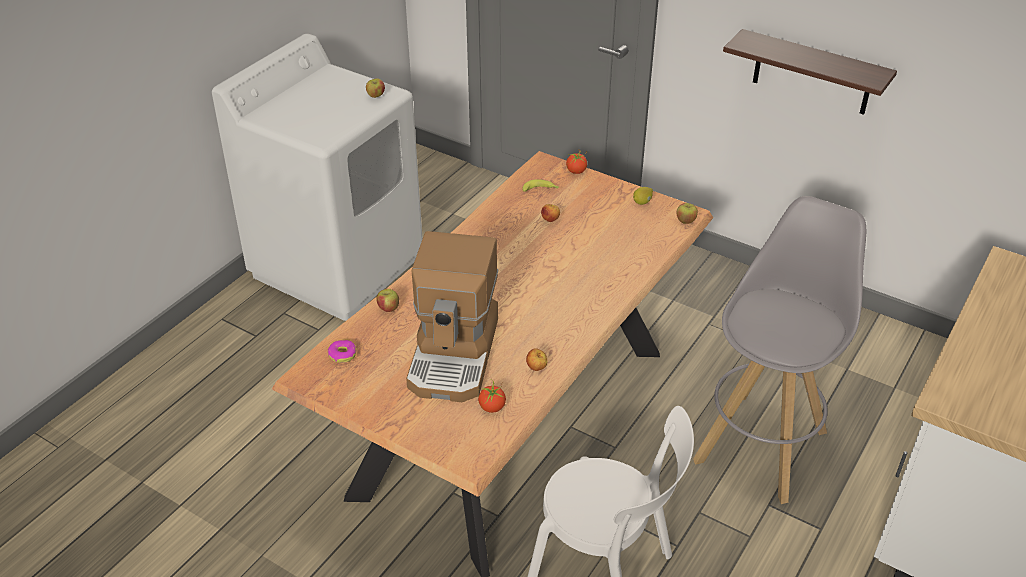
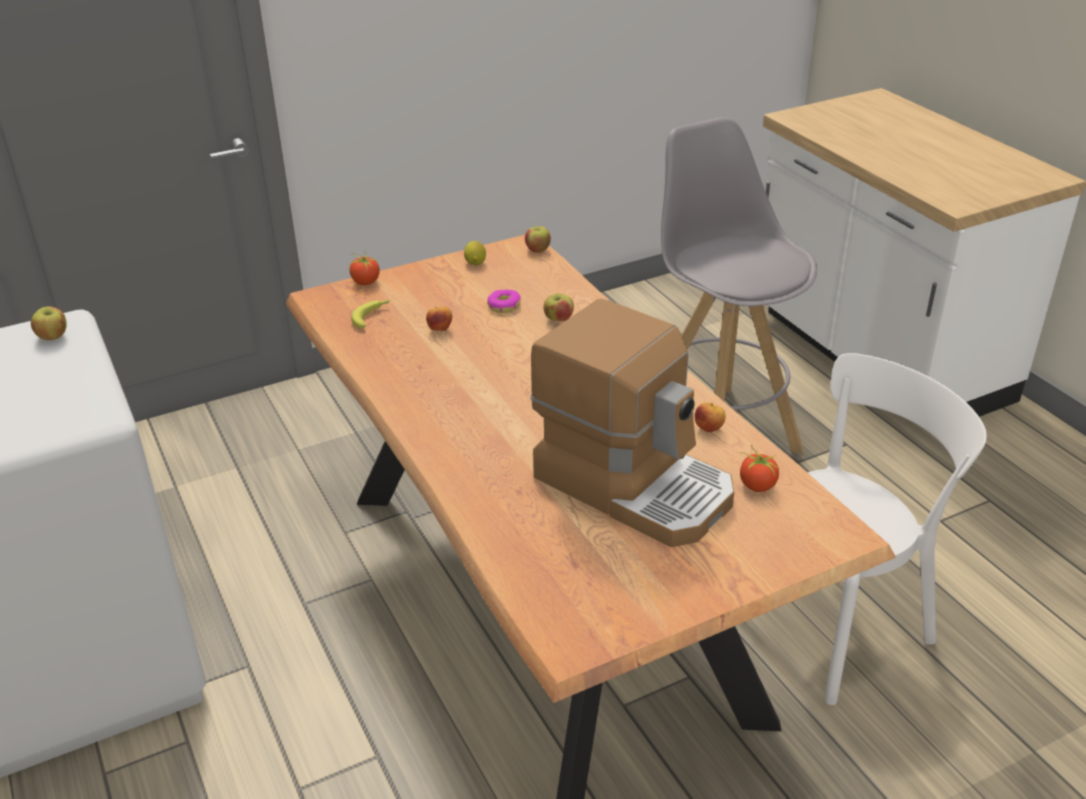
camera: 60 degrees left, 5 degrees down
donut [328,340,356,363] -> donut moved to [487,289,521,313]
apple [376,289,399,312] -> apple moved to [543,294,574,321]
shelf [723,29,897,115] -> none

